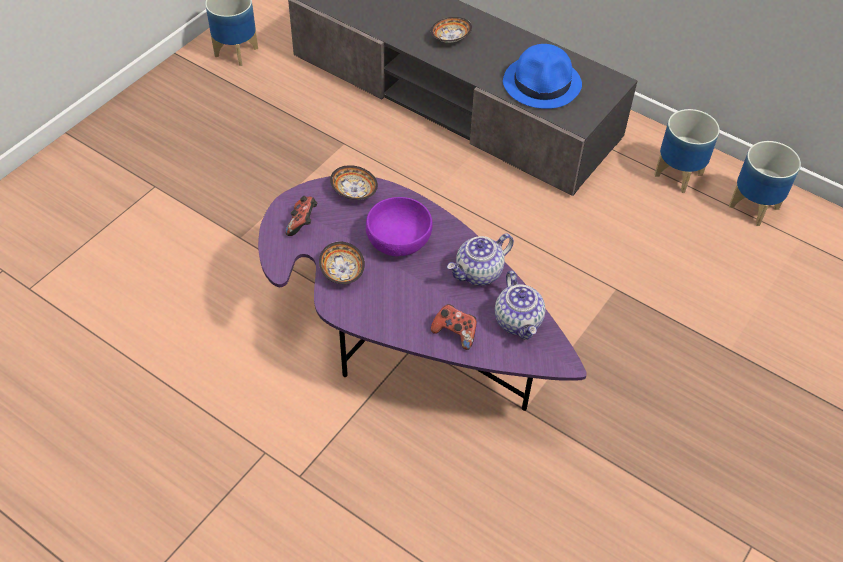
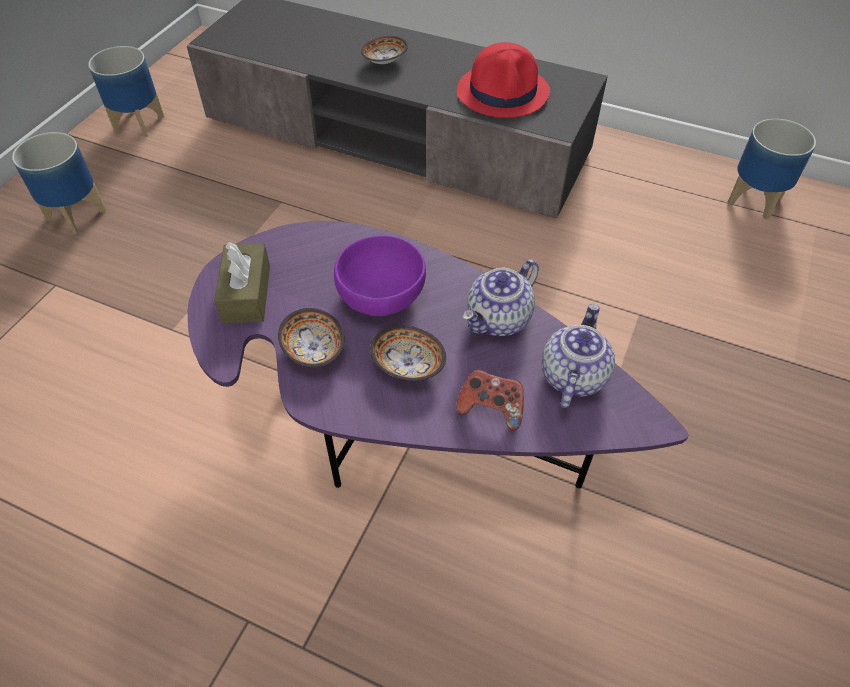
camera: 10 degrees left, 0 degrees up
game controller [285,196,318,236] -> brown tissue box [214,242,270,323]
bowl [330,165,378,200] -> bowl moved to [370,325,446,381]
teapot [495,271,545,340] -> teapot turned 135 degrees counterclockwise [542,303,615,408]
blue hat [503,44,582,109] -> red hat [457,42,550,118]
planter [654,109,720,193] -> planter moved to [12,132,106,234]

